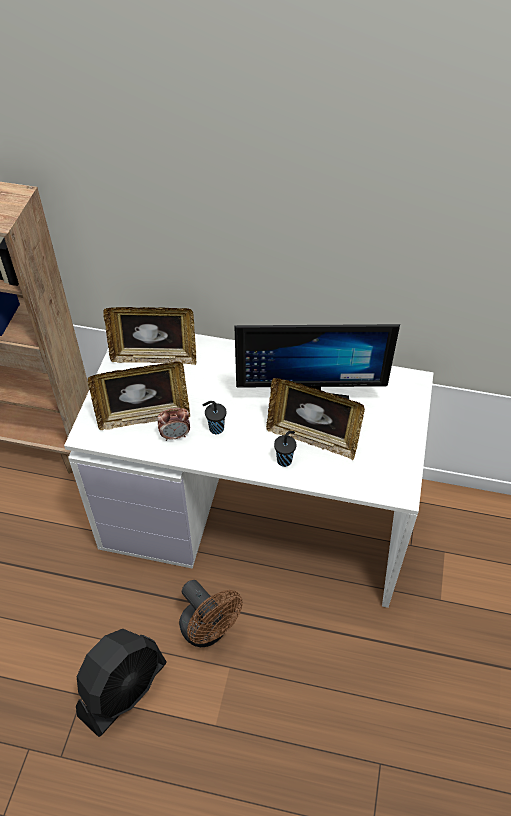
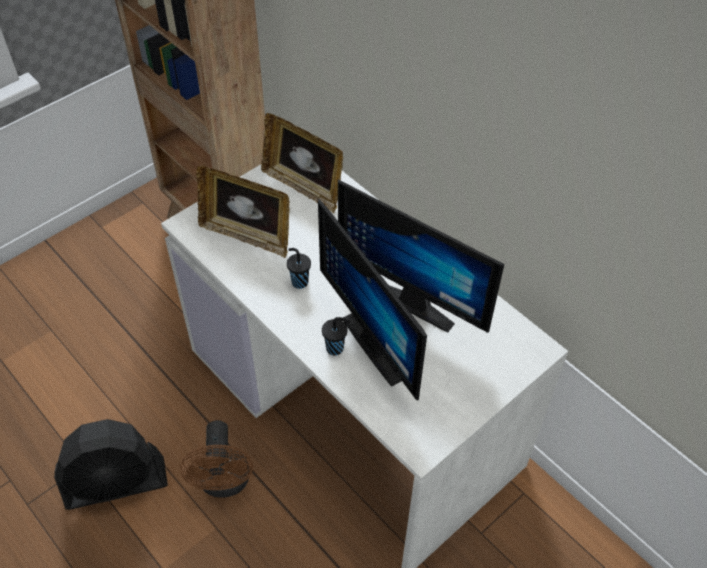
camera: 35 degrees right, 0 degrees up
alarm clock [158,408,190,441] -> none
picture frame [266,378,365,460] -> monitor [318,199,427,401]

